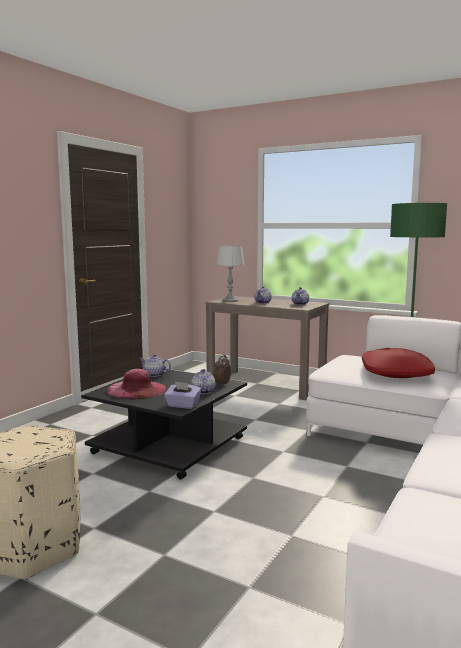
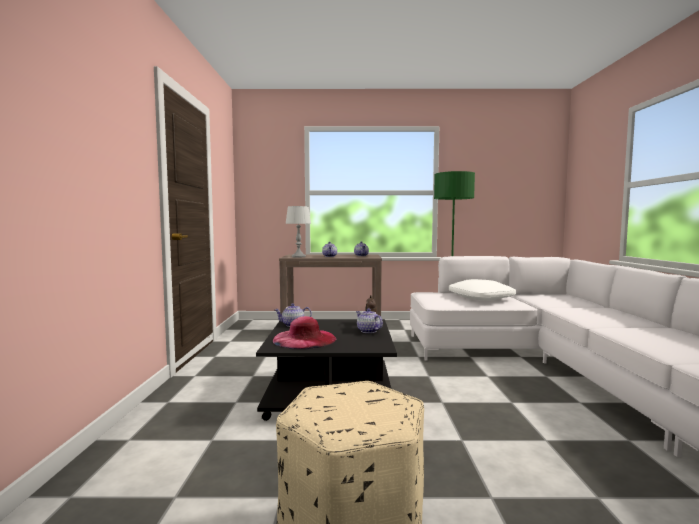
camera: 30 degrees left, 5 degrees down
purple tissue box [164,381,201,409] -> none
red pillow [362,348,435,378] -> white pillow [449,279,516,301]

